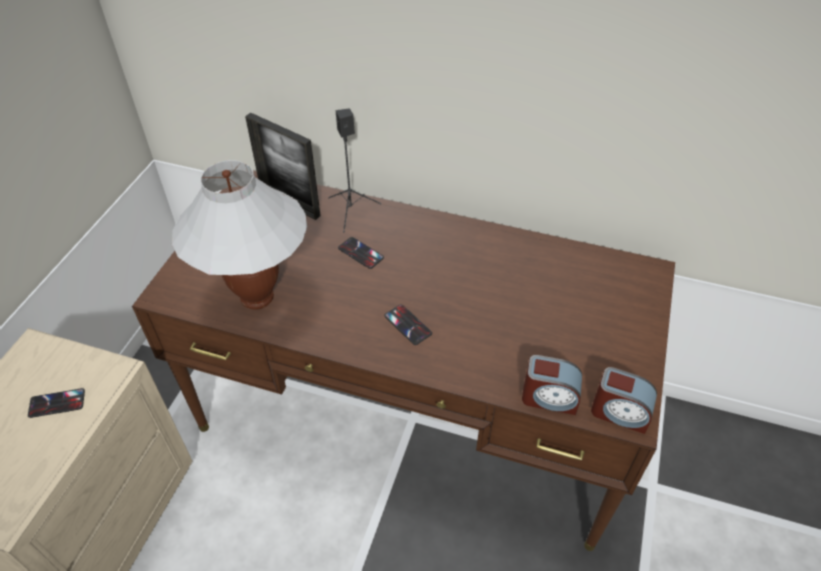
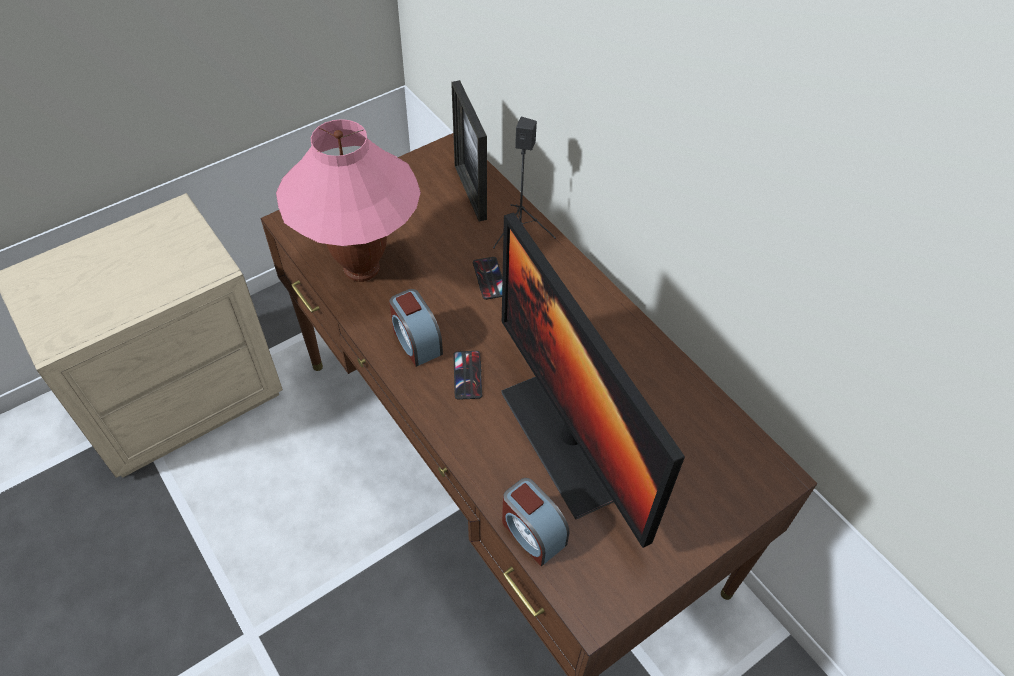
camera: 35 degrees right, 5 degrees up
phone [28,388,85,418] -> none
white table lamp [172,160,307,310] -> pink table lamp [276,119,421,282]
alarm clock [591,367,657,434] -> alarm clock moved to [389,289,443,367]
none -> monitor [501,212,685,548]

